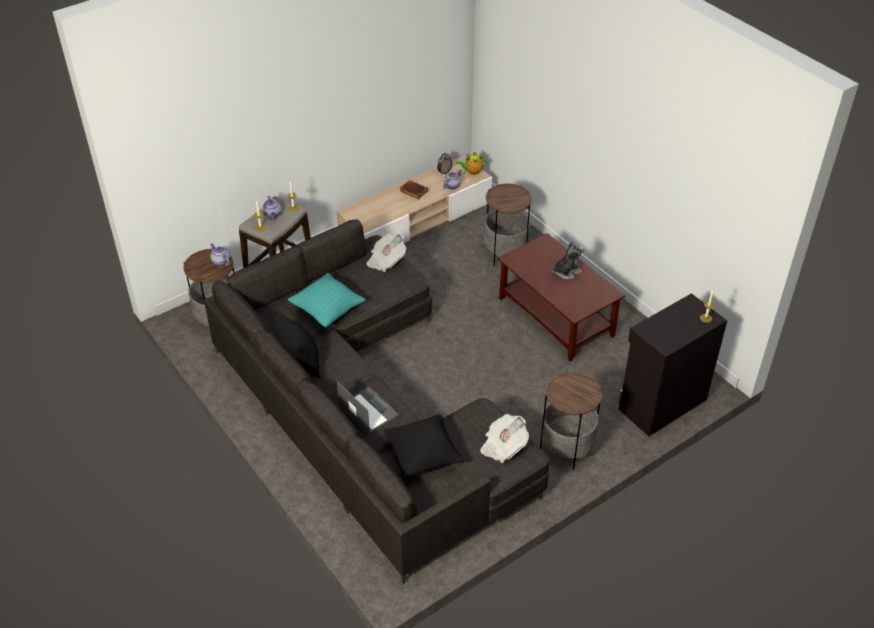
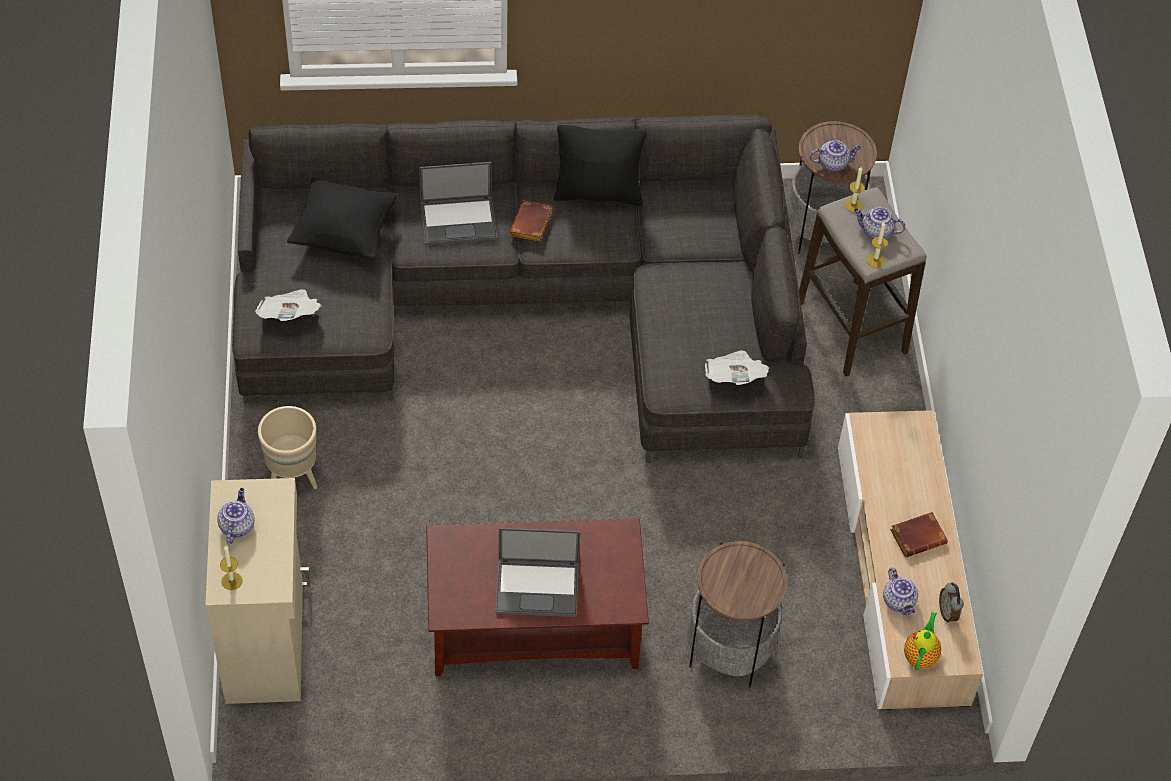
camera: 120 degrees right, 10 degrees up
turquoise pillow [288,273,366,327] -> none
side table [540,371,602,471] -> beige planter [258,406,318,489]
plush toy [552,241,584,279] -> laptop [495,528,581,617]
black cabinet [618,293,727,436] -> beige cabinet [205,478,311,704]
none -> teapot [217,488,255,544]
none -> brown book [509,201,553,242]

